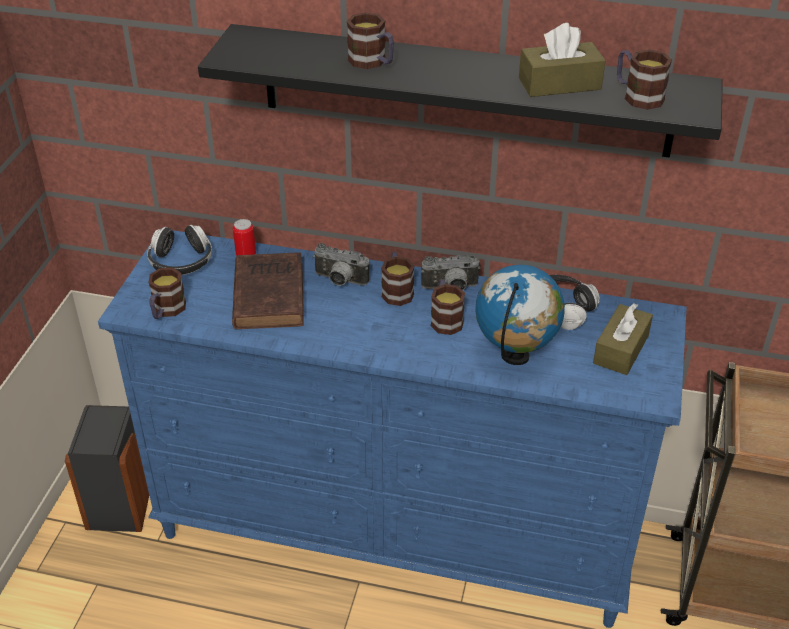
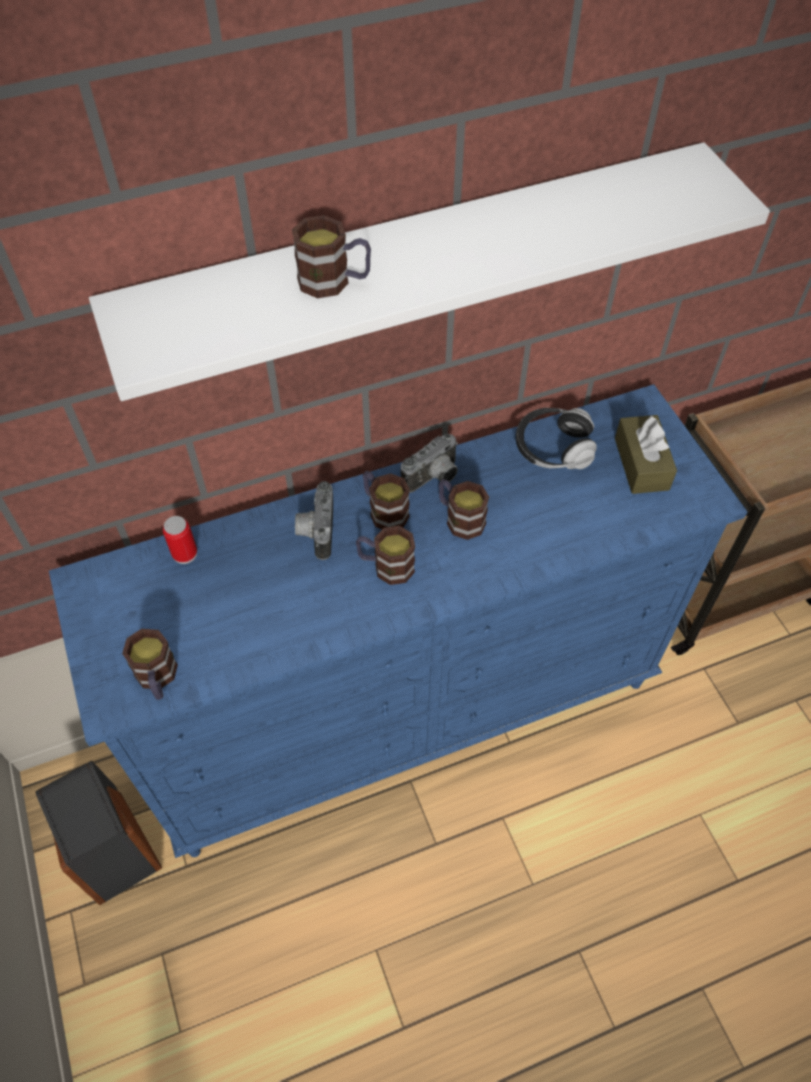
camera: 35 degrees left, 15 degrees up
headphones [147,225,212,275] -> none
black shelf [198,24,723,158] -> white shelf [89,142,770,401]
brown book [232,252,304,330] -> none
camera [313,243,369,286] -> camera turned 105 degrees clockwise [295,481,333,560]
globe [476,265,565,365] -> none
brown tissue box [519,23,606,97] -> none
mug [617,49,672,110] -> mug moved to [356,526,415,585]

